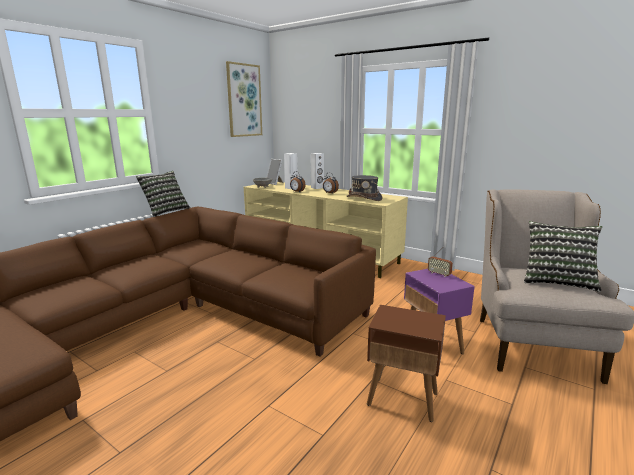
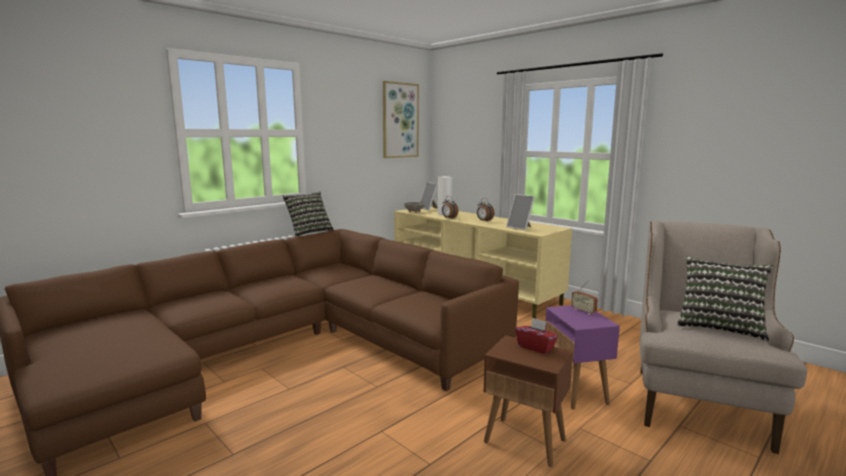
camera: 10 degrees right, 5 degrees down
white speaker [311,153,324,189] -> none
grey hat [347,175,382,201] -> picture frame [506,194,535,230]
none -> red tissue box [515,318,558,354]

